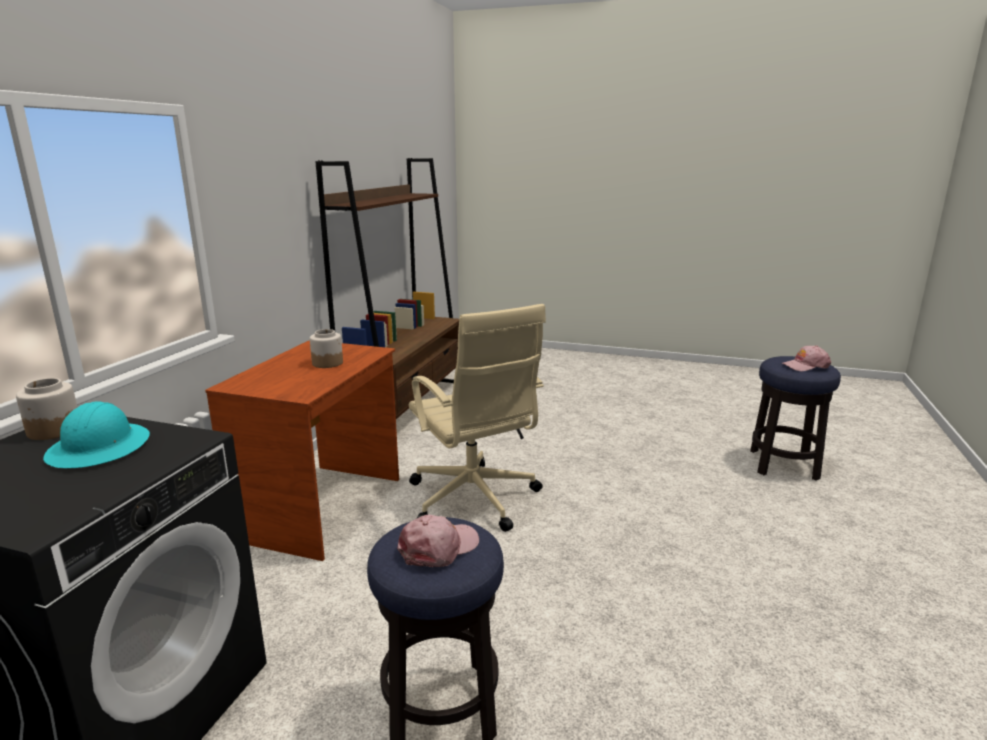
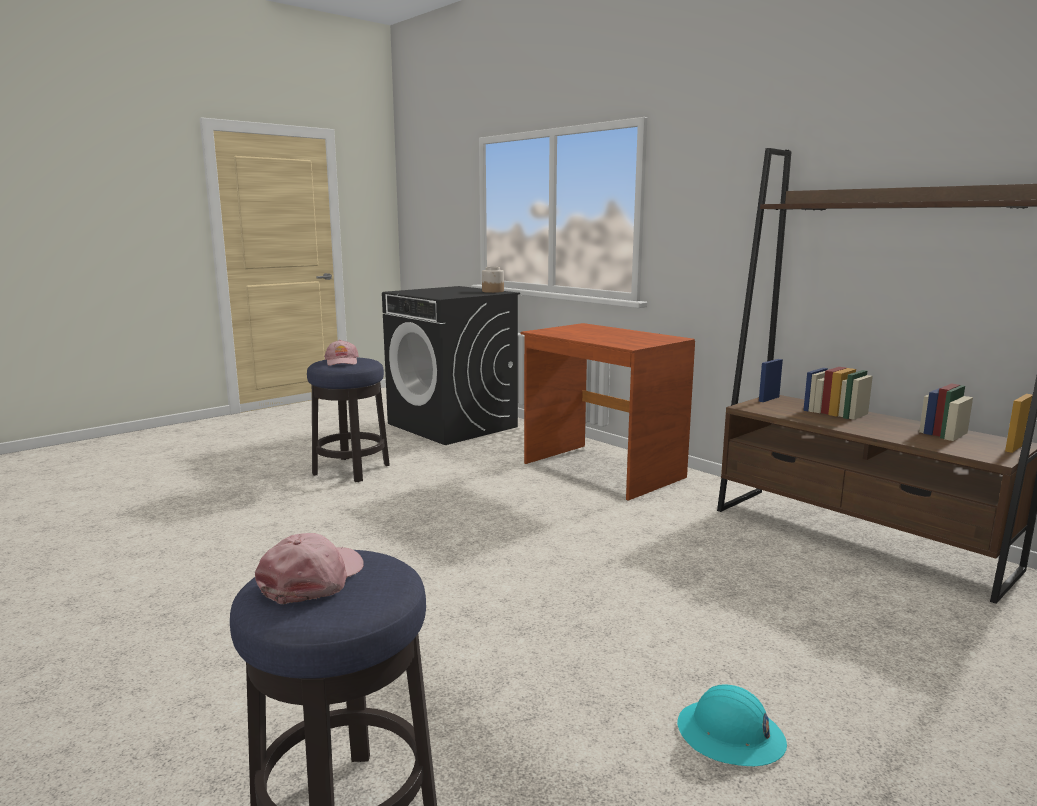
camera: 120 degrees right, 5 degrees down
turquoise hard hat [43,402,150,468] -> turquoise hard hat moved to [677,684,787,766]
jar [310,329,343,368] -> none
beige office chair [409,304,546,532] -> none

